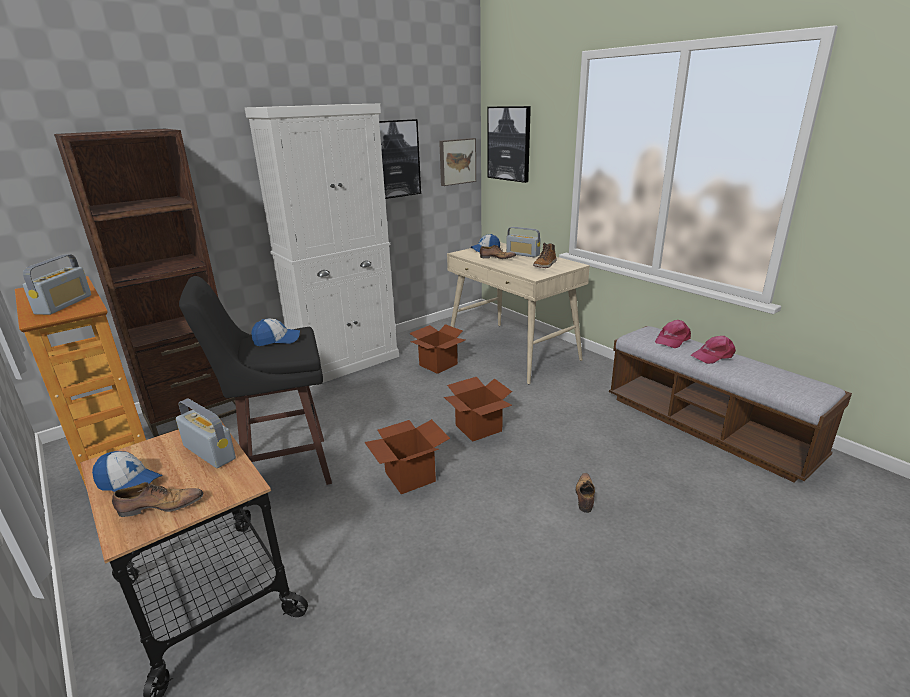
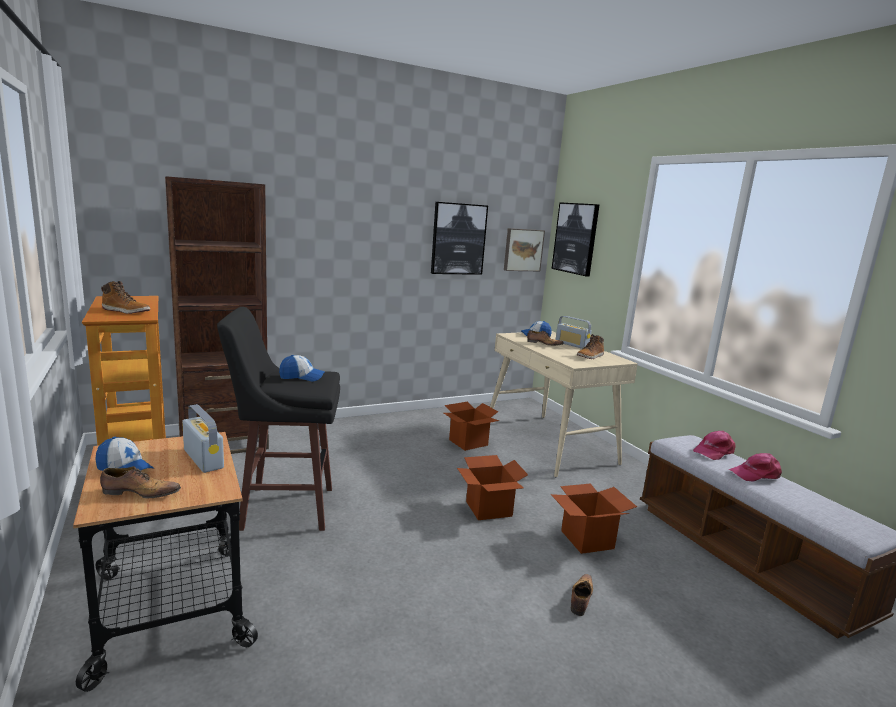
camera: 10 degrees right, 10 degrees down
radio [23,254,92,315] -> boot [101,281,150,314]
white cabinet [245,104,399,387] -> none
cardboard box [364,419,450,494] -> cardboard box moved to [551,483,637,554]

